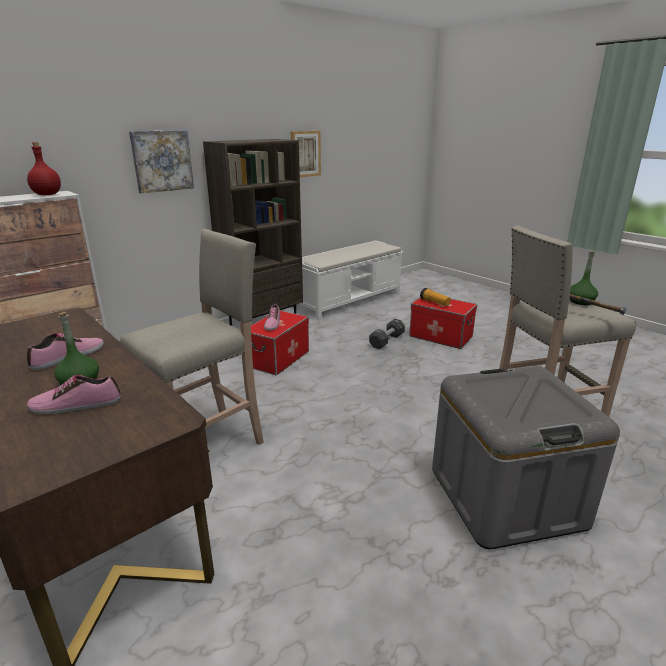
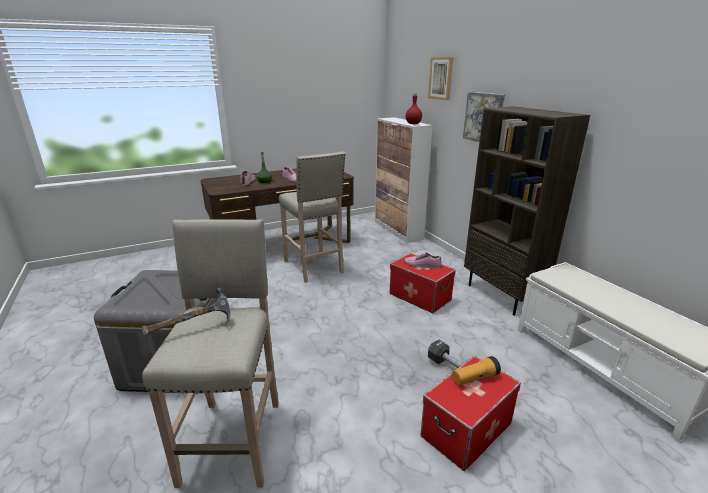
camera: 105 degrees right, 0 degrees up
picture [291,131,321,177] -> picture moved to [428,57,453,100]
green bottle [569,252,598,305] -> none

